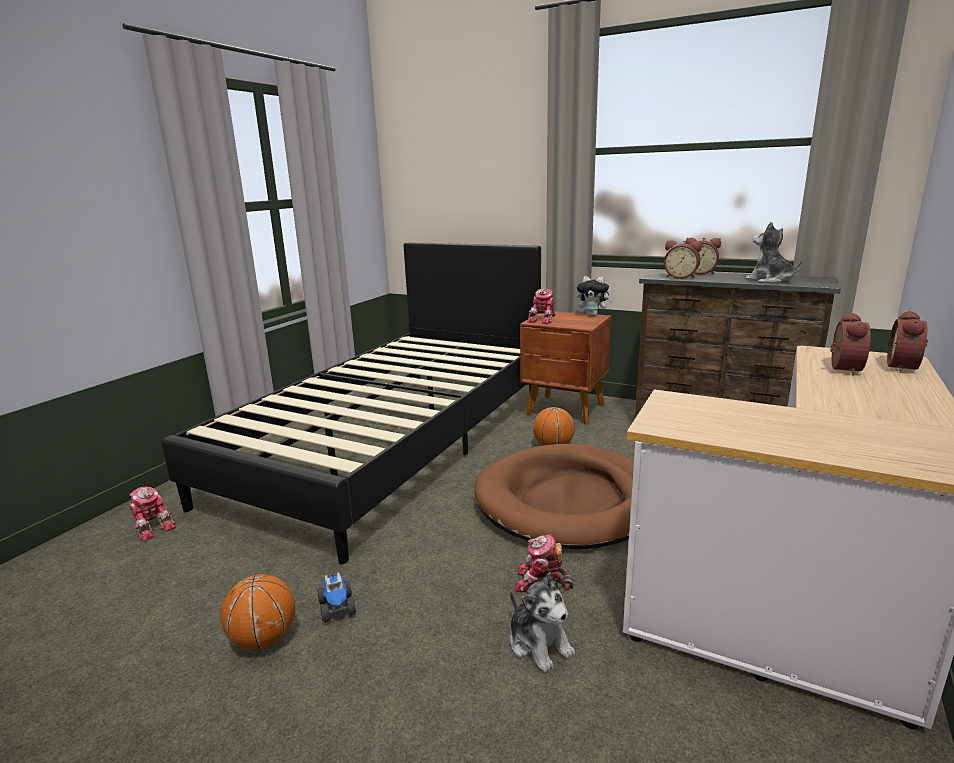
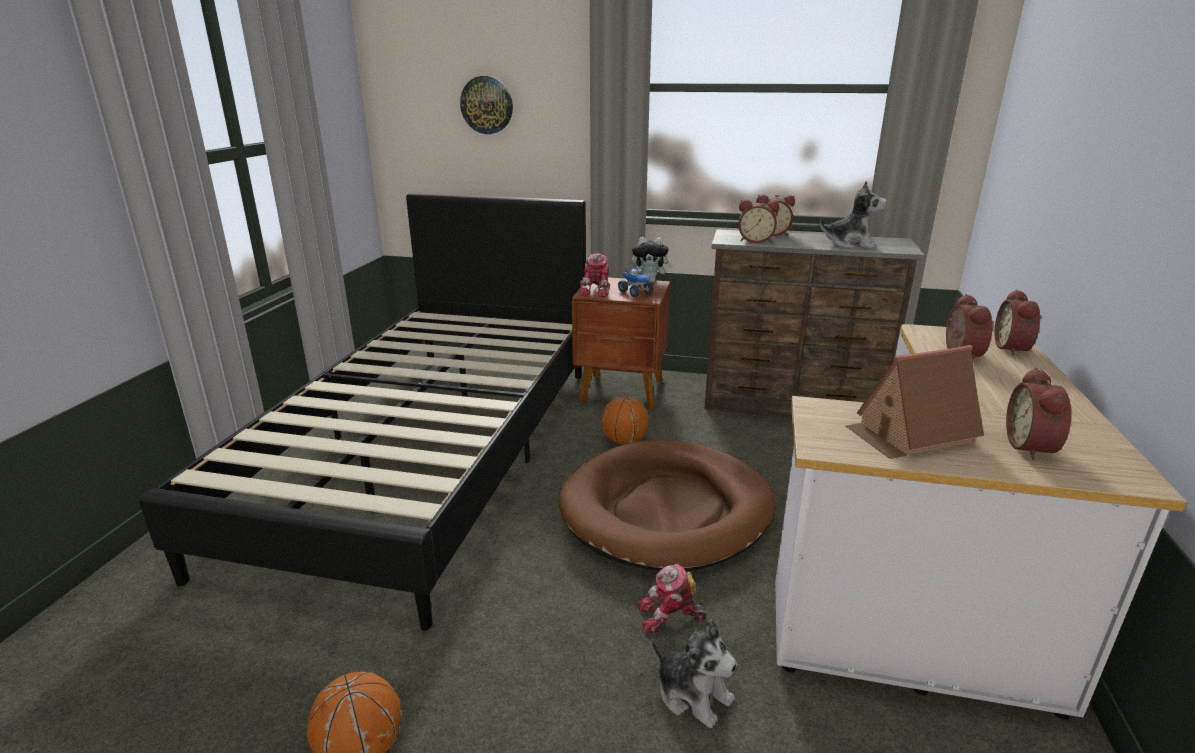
camera: 15 degrees left, 5 degrees up
toy robot [129,486,176,541] -> none
toy truck [317,570,356,623] -> toy truck moved to [618,266,654,297]
plush toy [745,222,803,283] -> plush toy turned 150 degrees clockwise [820,181,887,249]
none -> wall clock [460,76,513,134]
none -> toy house [845,345,984,459]
none -> alarm clock [1006,368,1071,460]

